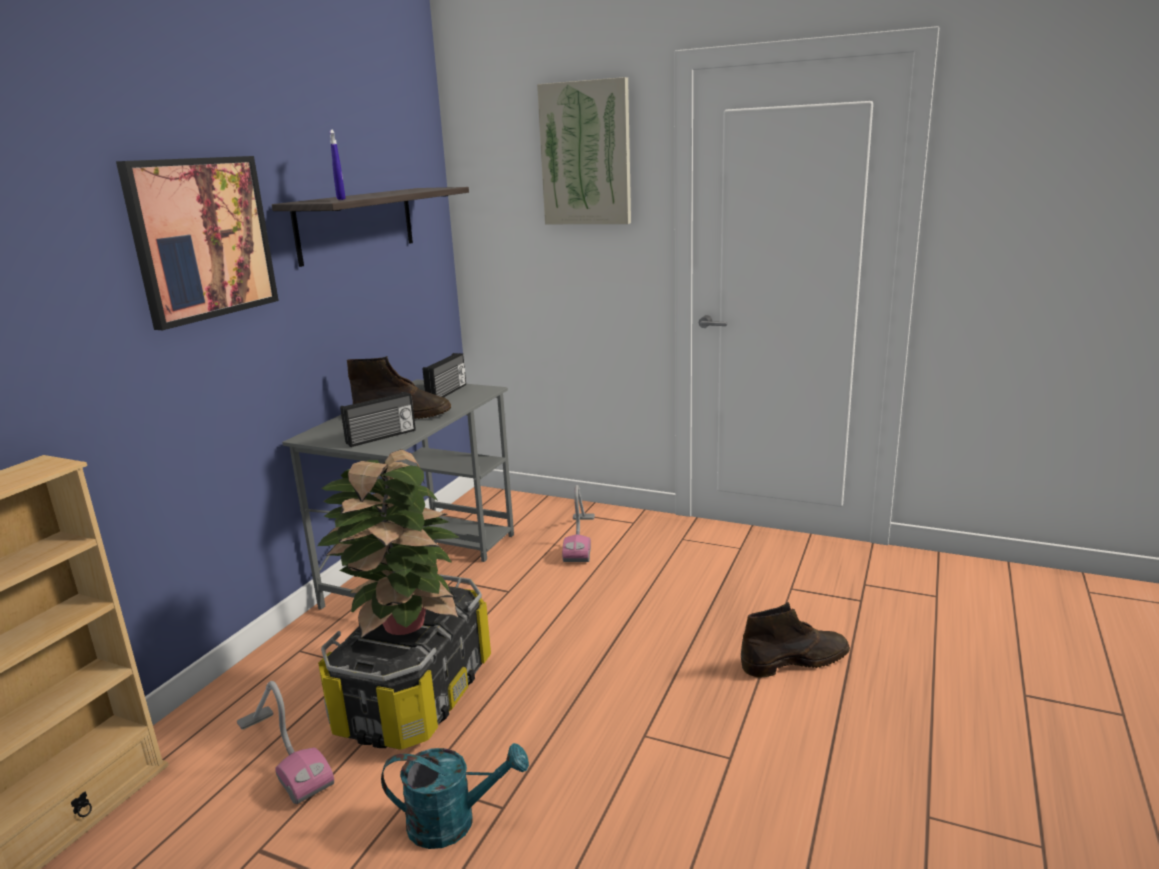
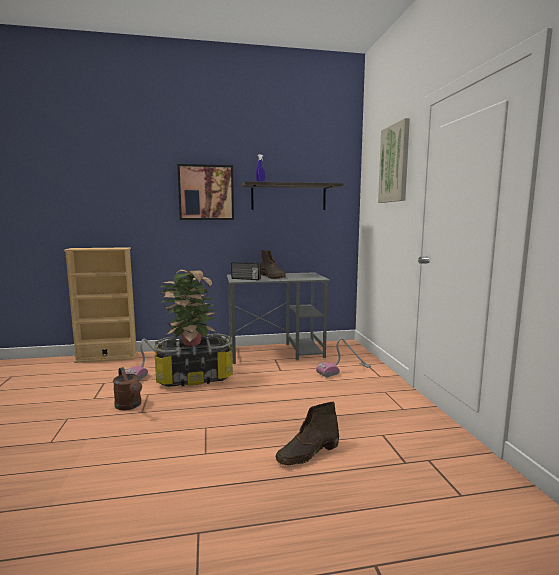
camera: 55 degrees right, 10 degrees down
turquoise watering can [381,743,529,849] -> brown watering can [113,367,142,410]
radio [423,353,466,397] -> none
brown boot [741,602,850,677] -> brown boot turned 105 degrees clockwise [276,402,339,465]

